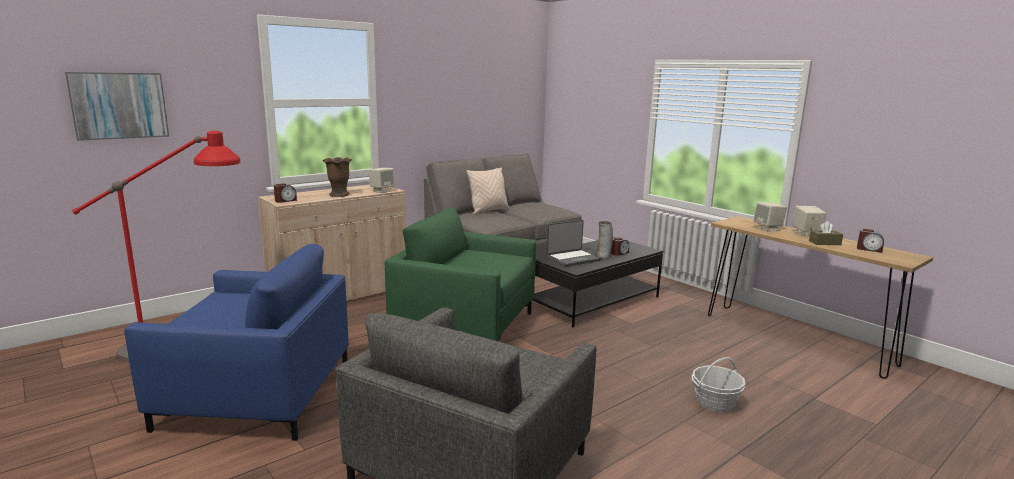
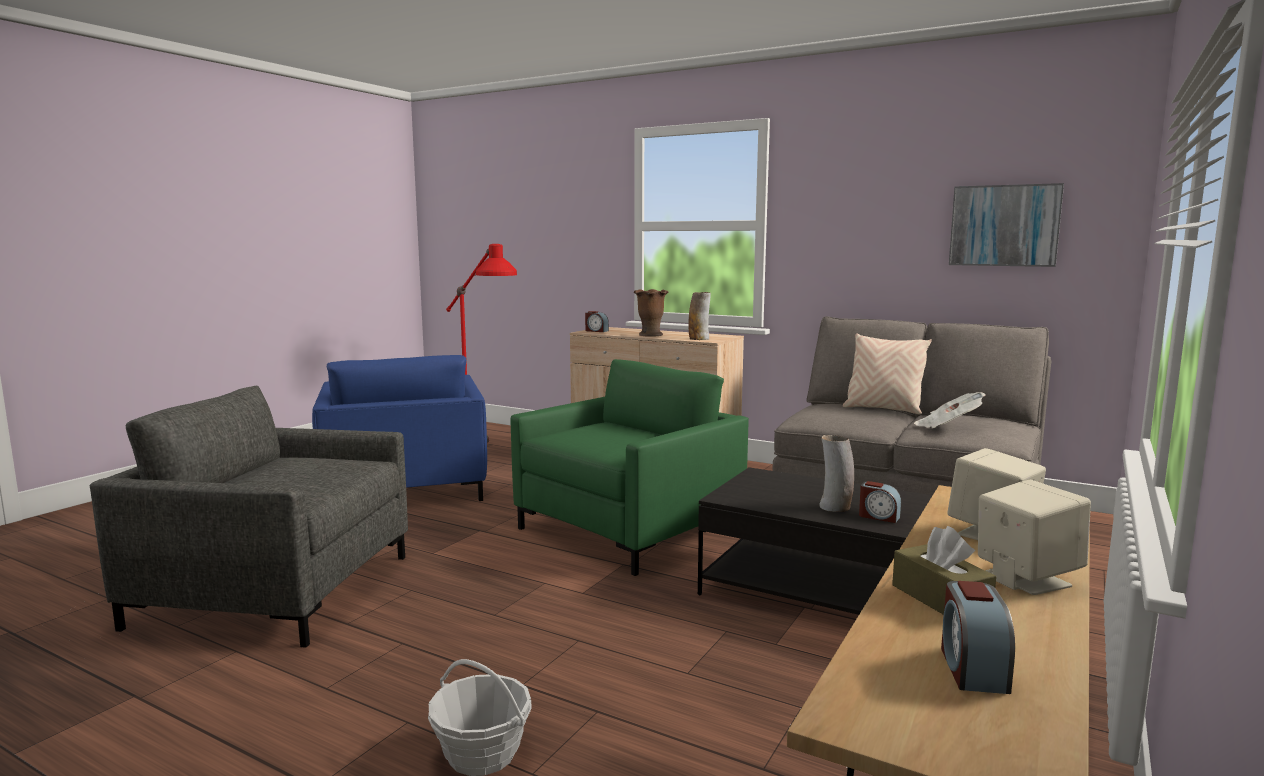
camera: 70 degrees right, 5 degrees down
picture [65,72,169,141] -> picture moved to [949,183,1064,267]
beige speaker [368,168,395,193] -> vase [689,292,711,340]
green armchair [384,207,536,341] -> green armchair turned 45 degrees clockwise [510,359,749,576]
laptop [546,220,601,267] -> none
none -> newspaper [914,392,986,428]

